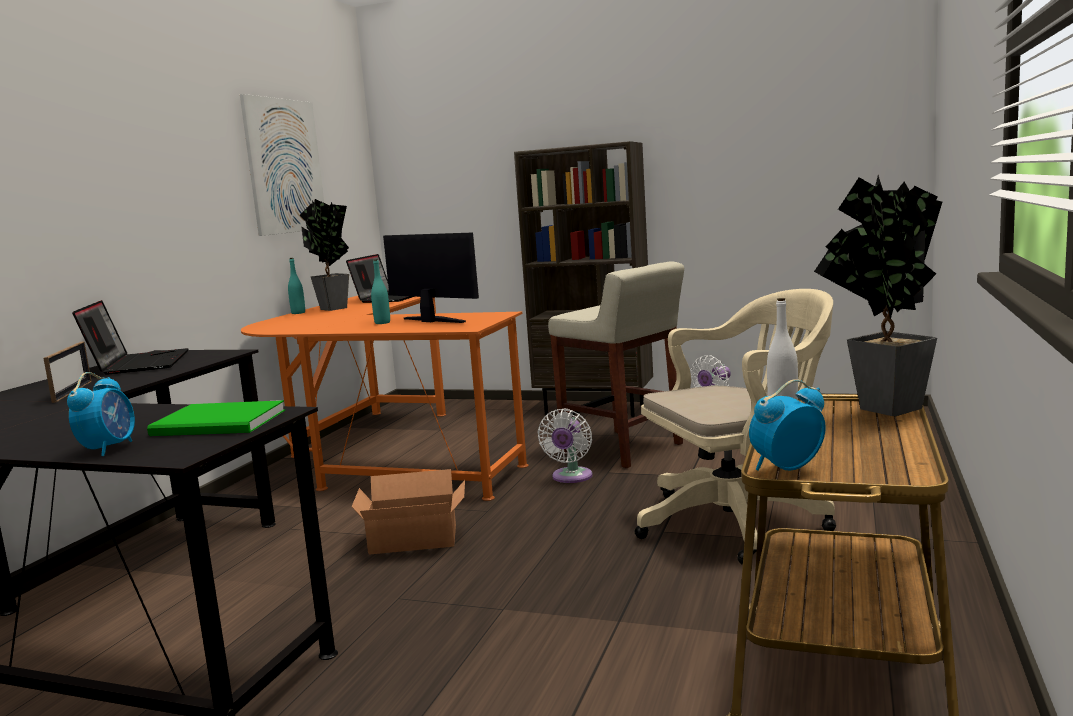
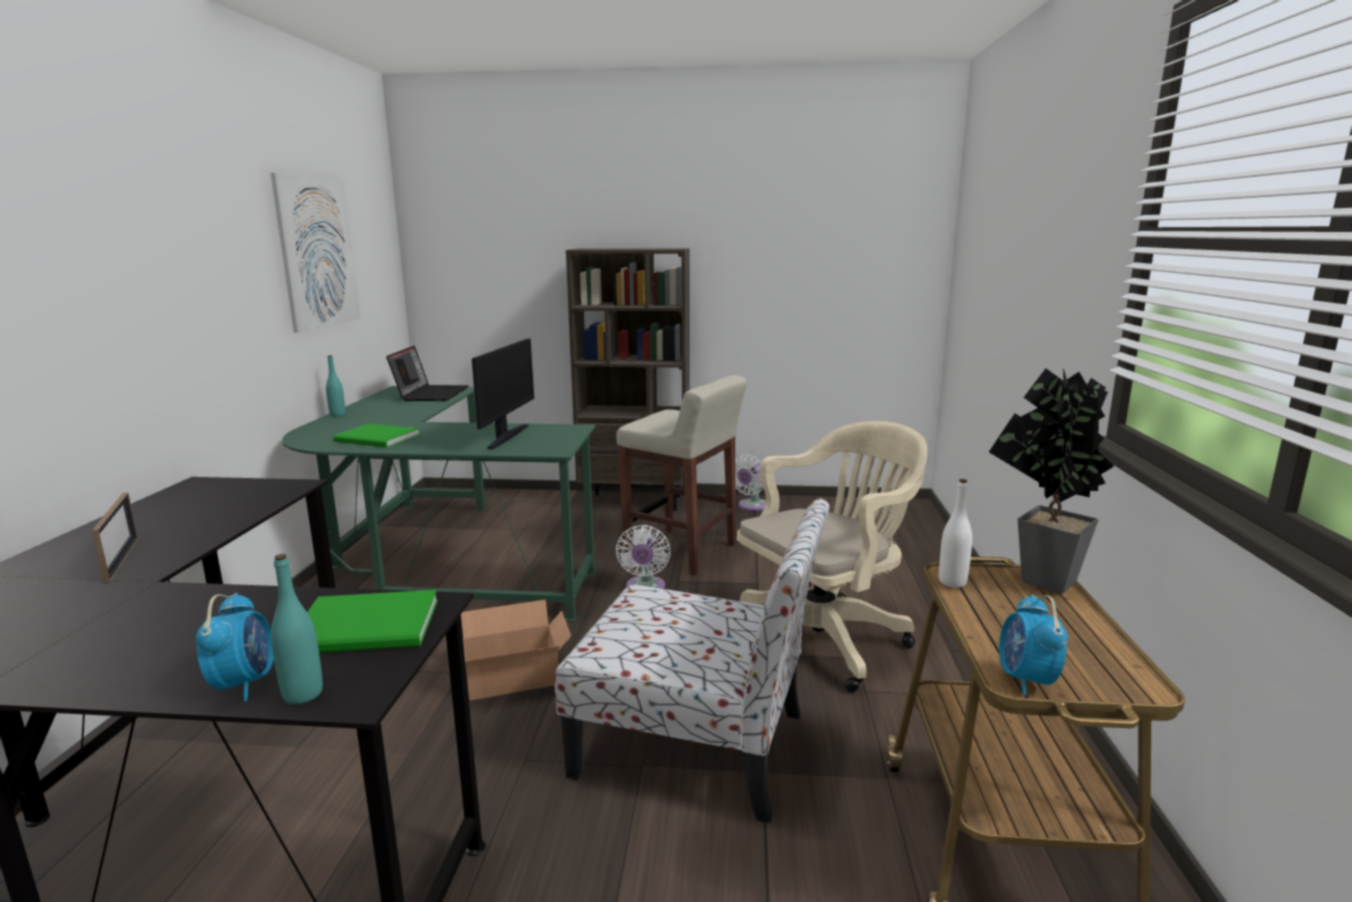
camera: 15 degrees left, 5 degrees up
laptop [72,300,189,375] -> none
orange desk [241,296,529,501] -> green desk [282,386,597,621]
potted plant [300,199,349,311] -> none
turquoise bottle [371,259,390,324] -> turquoise bottle moved to [271,554,323,704]
monitor [383,232,479,323] -> monitor turned 75 degrees clockwise [472,338,534,449]
alarm clock [749,379,826,471] -> alarm clock turned 45 degrees counterclockwise [999,594,1068,695]
none -> green book [333,424,420,447]
none -> chair [554,499,830,823]

